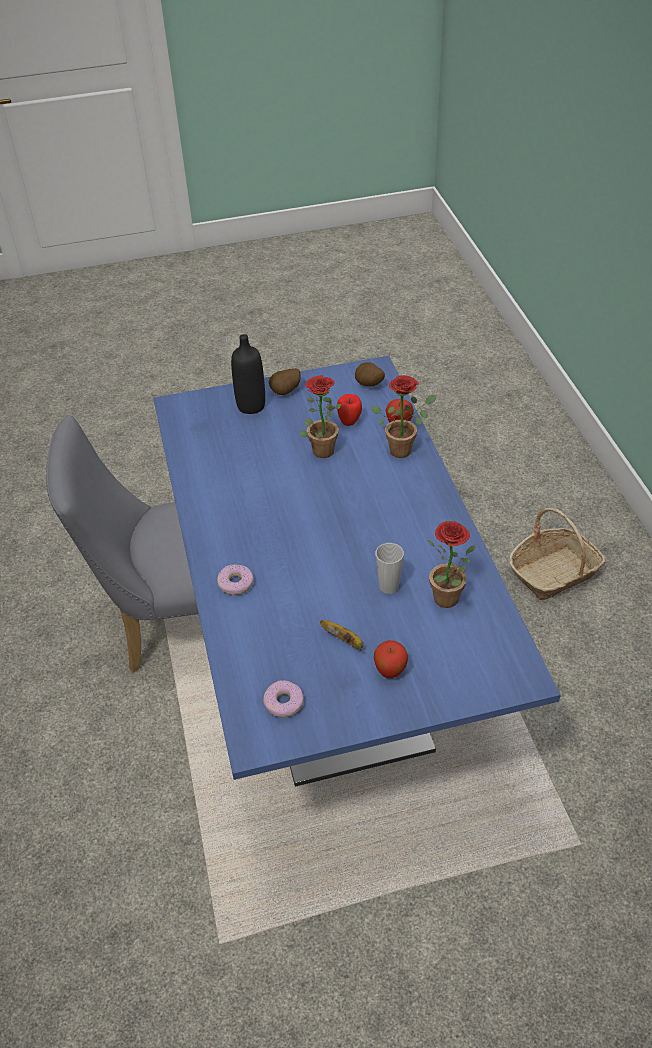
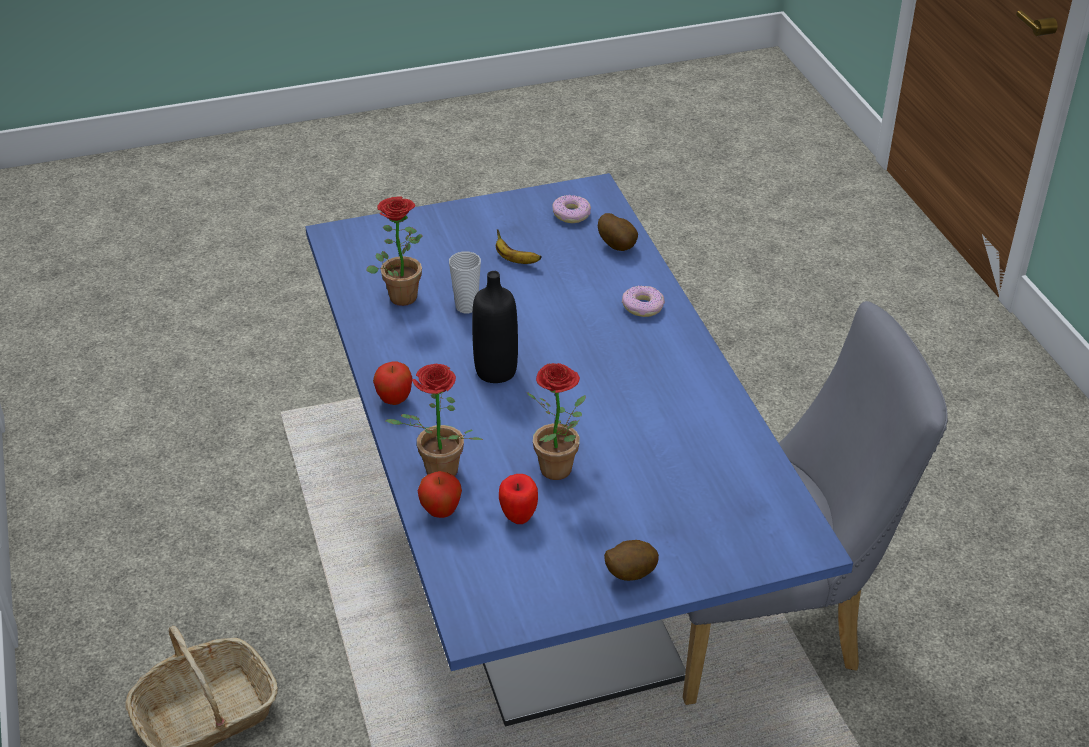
camera: 175 degrees right, 5 degrees down
black bottle [231,334,265,414] -> black bottle moved to [472,271,518,383]
potato [355,362,385,386] -> potato moved to [598,213,638,251]
apple [374,640,408,678] -> apple moved to [373,361,412,405]

